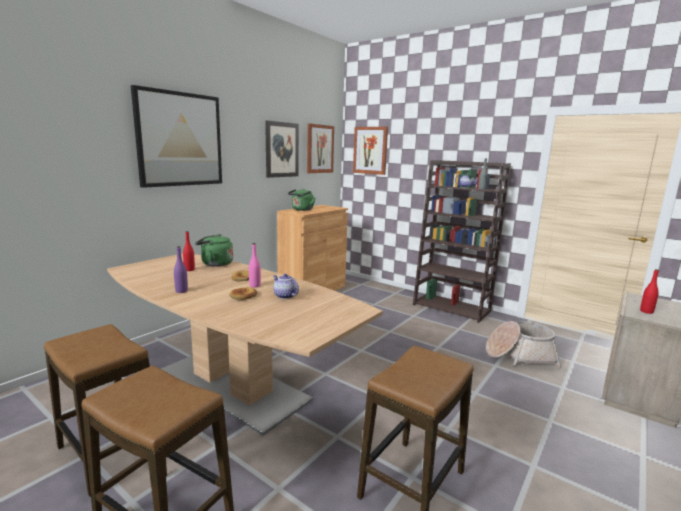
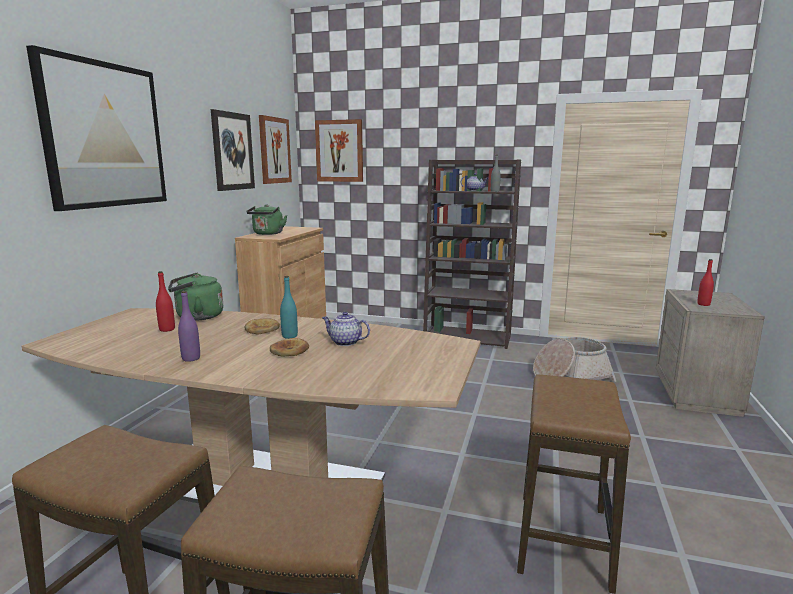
camera: 20 degrees left, 0 degrees up
pink bottle [249,243,261,288] -> turquoise bottle [280,276,298,339]

